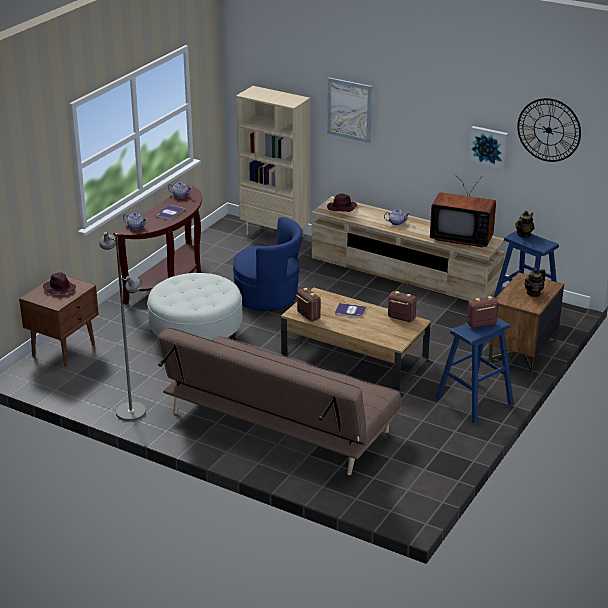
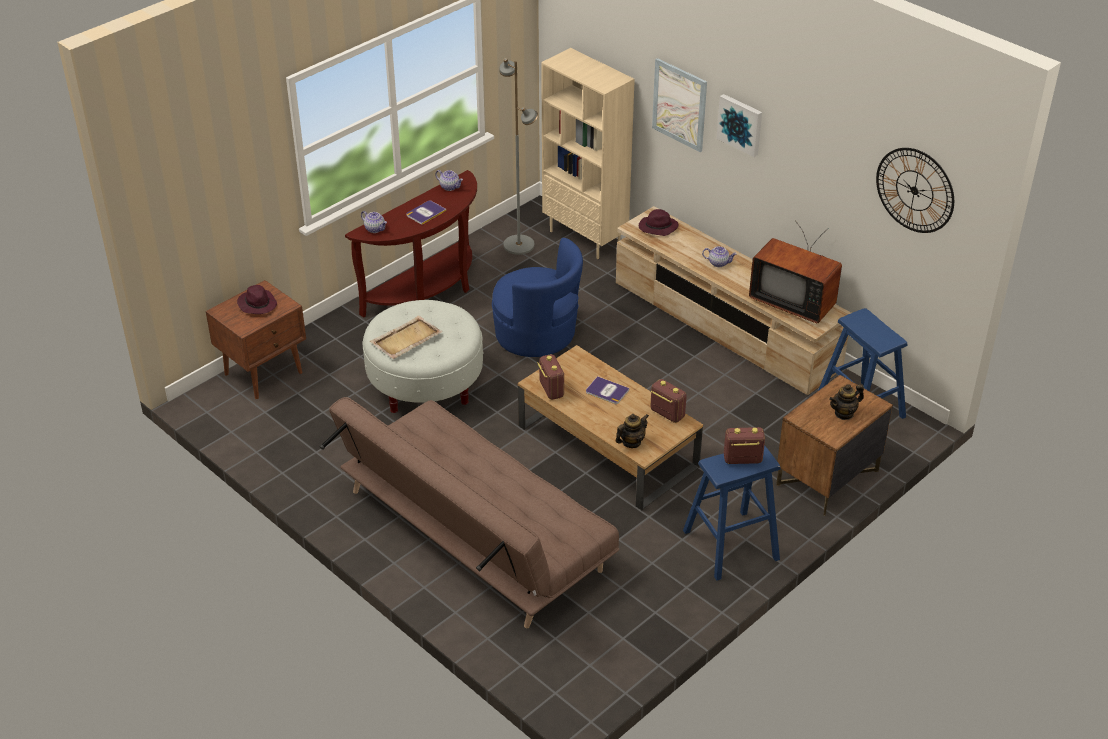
camera: 15 degrees right, 10 degrees up
grey floor lamp [100,232,146,421] -> grey floor lamp moved to [499,58,538,255]
picture [469,126,508,170] -> picture moved to [717,94,762,157]
teapot [515,211,534,238] -> teapot moved to [615,414,649,448]
none -> beige tray [370,315,443,359]

